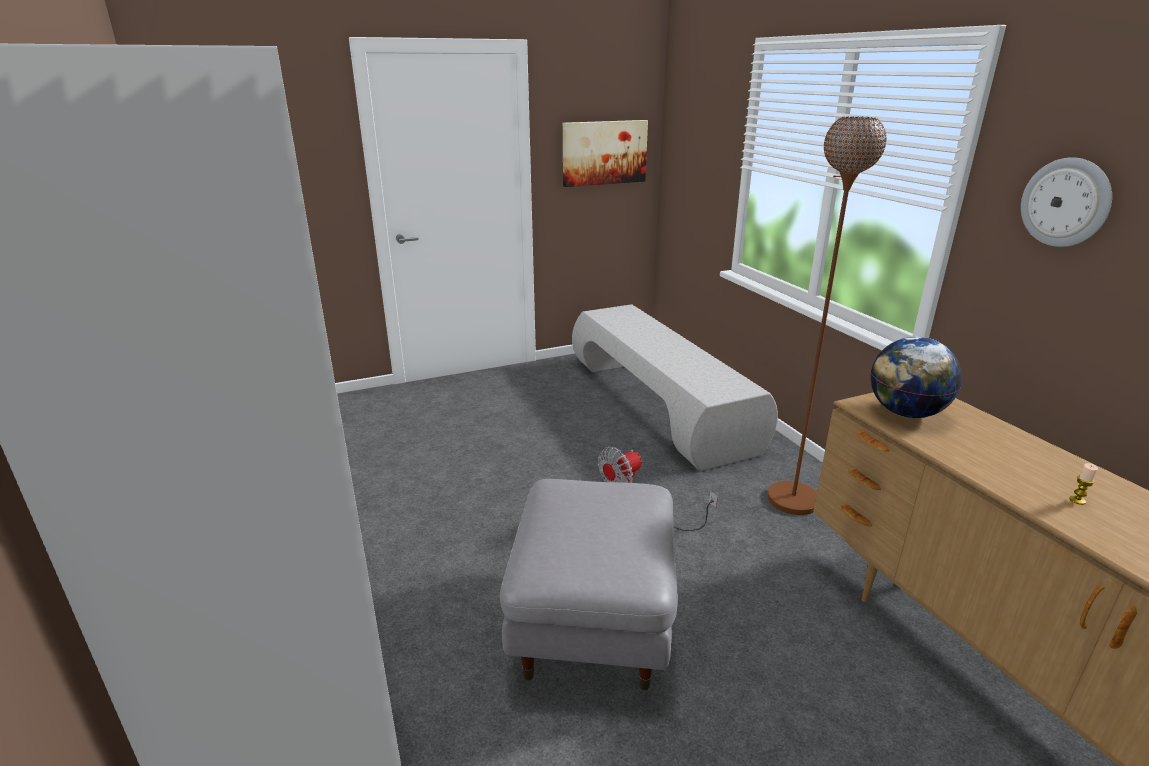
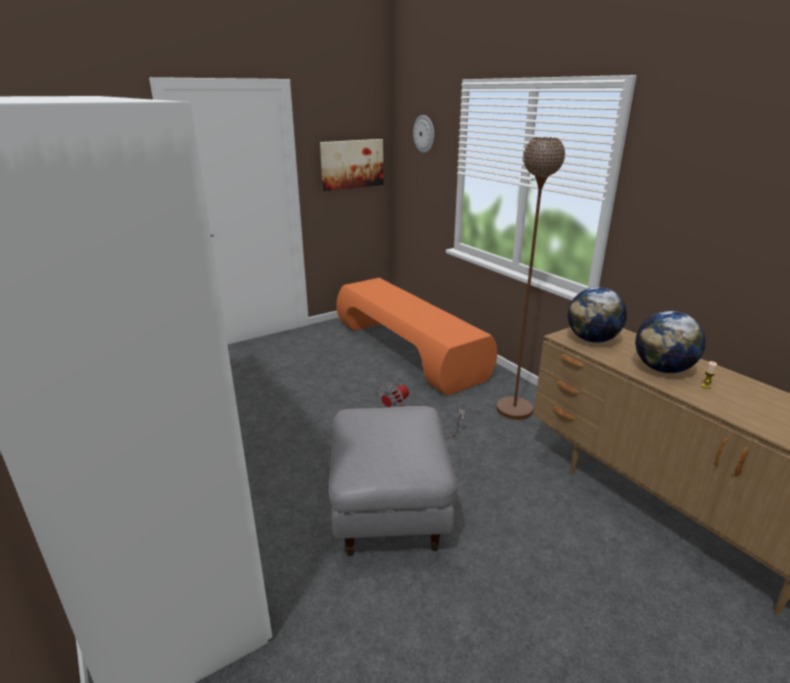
camera: 10 degrees left, 0 degrees up
grey bench [572,304,778,471] -> orange bench [336,278,497,396]
wall clock [1021,157,1112,247] -> wall clock moved to [413,115,434,153]
none -> globe [635,311,706,373]

